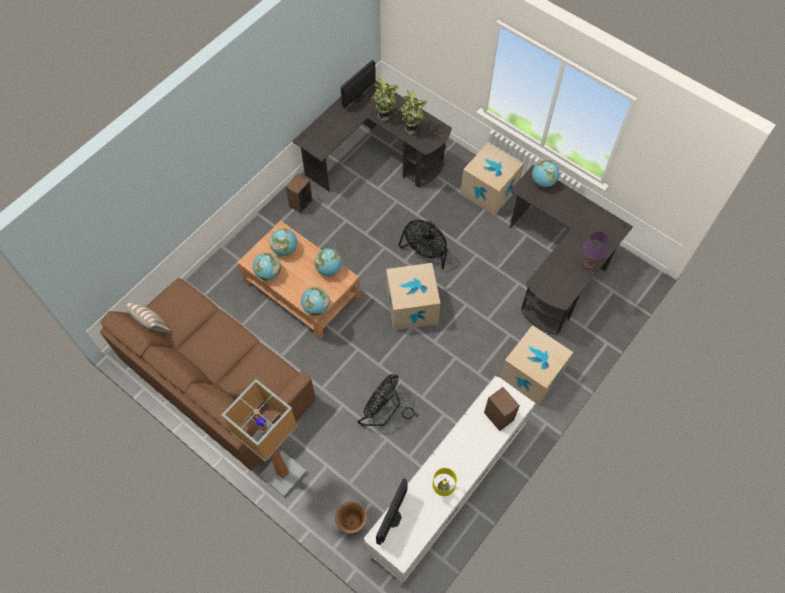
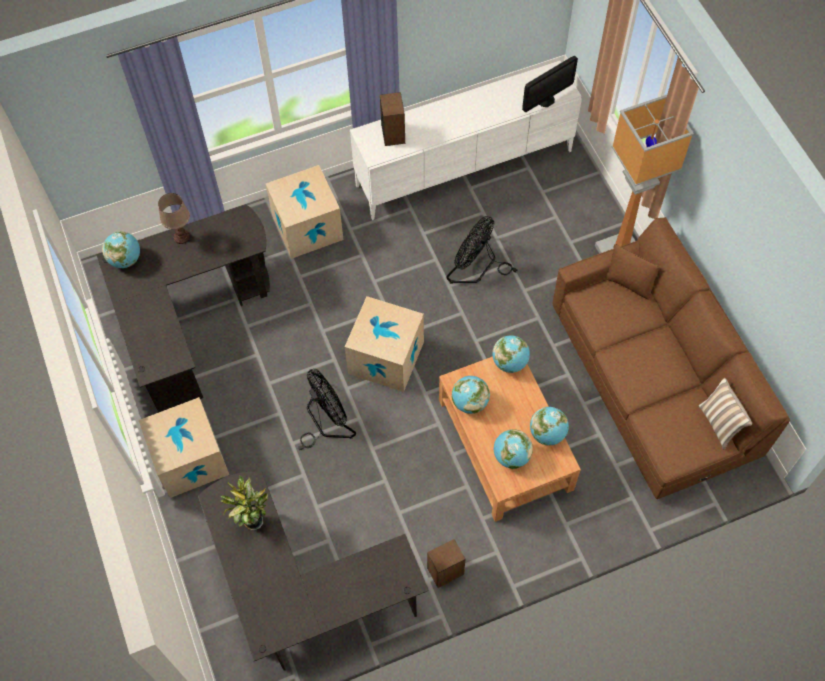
camera: 150 degrees left, 0 degrees up
brown planter [335,502,367,533] -> none
monitor [341,60,376,108] -> none
black fan [358,374,419,426] -> black fan turned 150 degrees clockwise [446,216,518,284]
potted plant [371,77,399,121] -> none
yellow table lamp [433,468,457,496] -> none
globe [532,160,559,187] -> globe moved to [102,231,140,268]
purple table lamp [583,231,609,270] -> brown table lamp [158,193,190,244]

